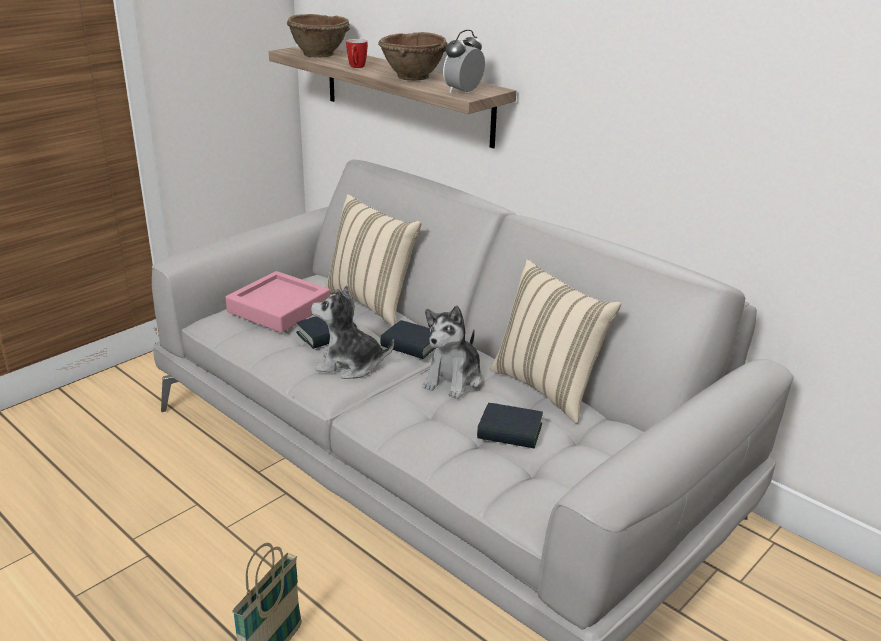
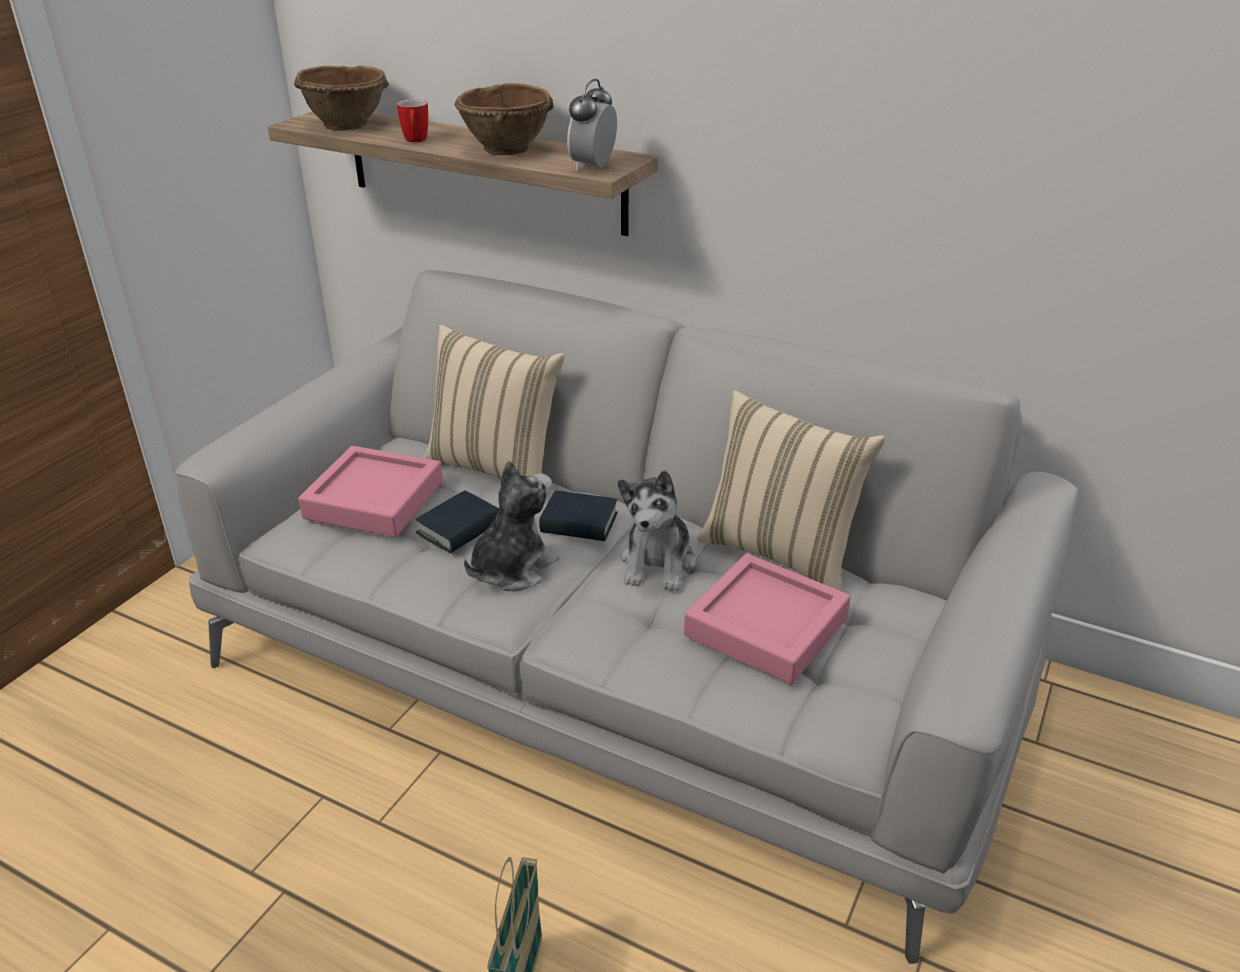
camera: 15 degrees left, 5 degrees up
plush toy [311,285,394,379] -> plush toy turned 135 degrees clockwise [464,460,559,591]
book [477,403,543,449] -> pink tray [684,553,851,685]

